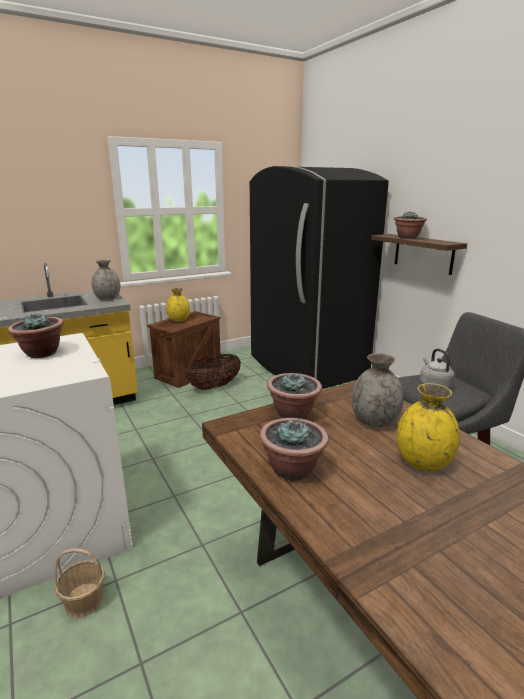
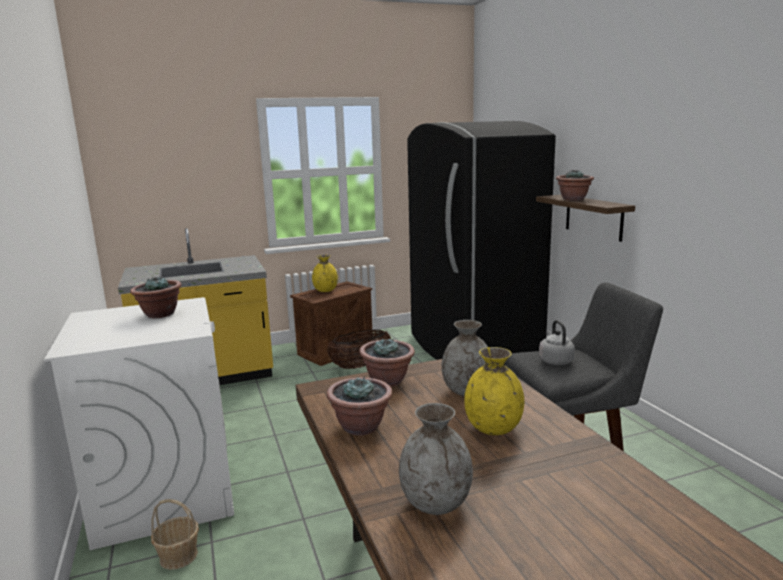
camera: 10 degrees right, 5 degrees down
grey vase [92,260,120,300] -> grey vase moved to [399,403,473,515]

